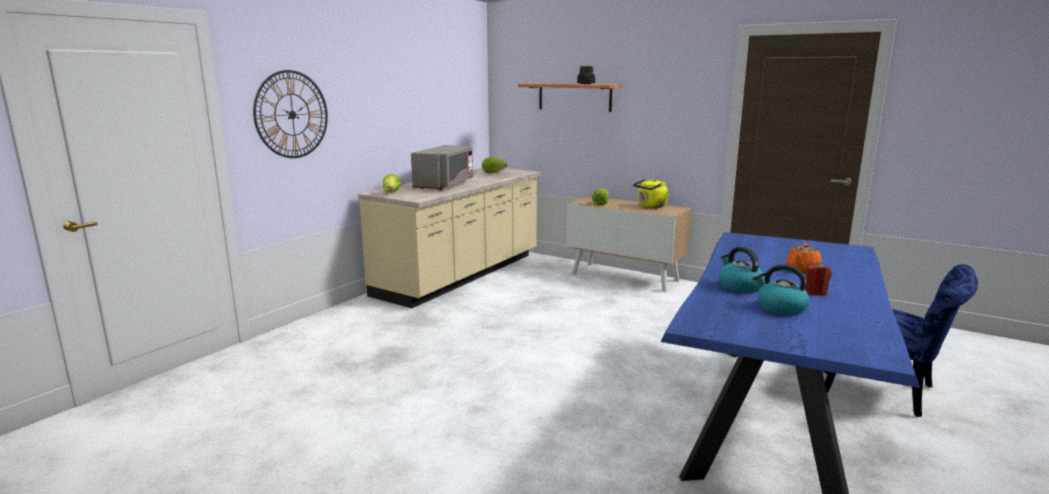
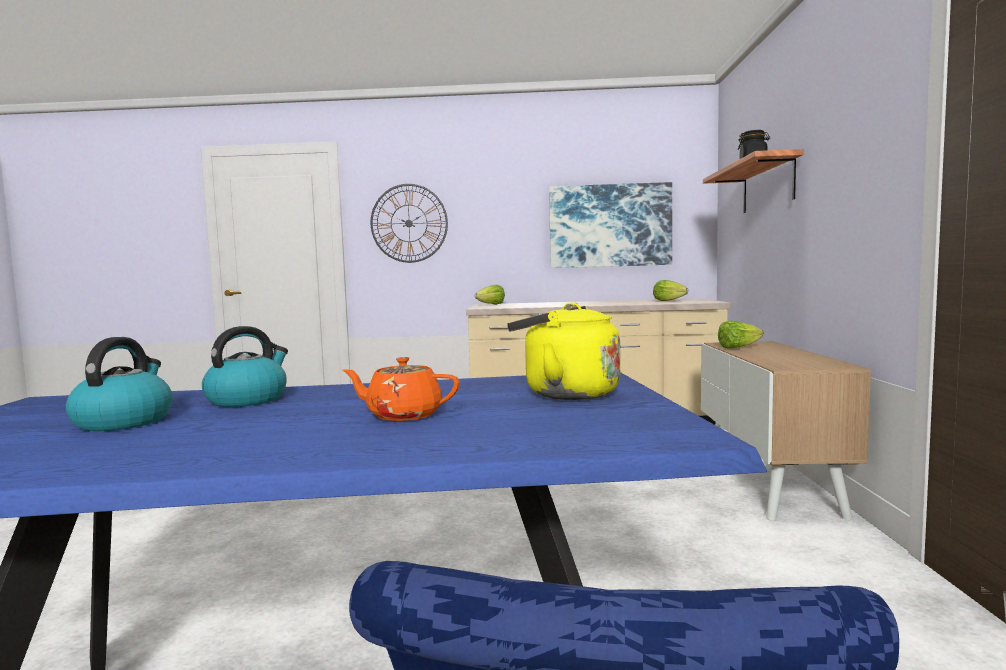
camera: 60 degrees right, 10 degrees down
grey microwave [411,145,474,190] -> none
yellow kettle [633,179,669,208] -> yellow kettle moved to [507,302,620,400]
red candle [805,262,832,296] -> none
none -> picture [549,182,672,268]

